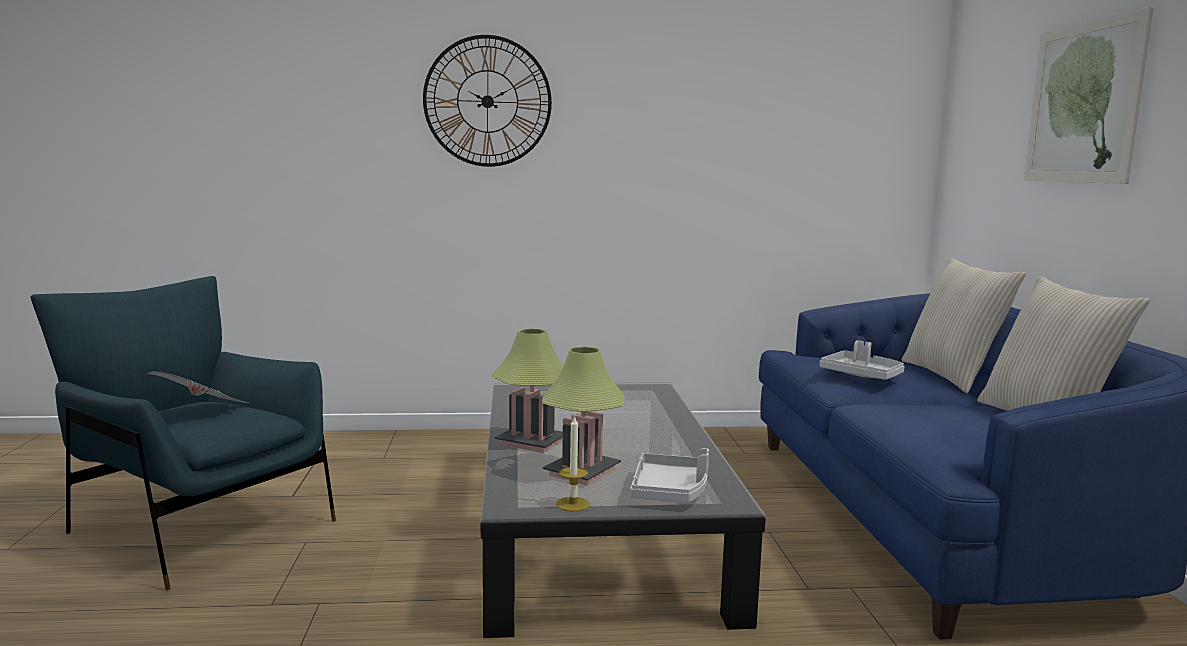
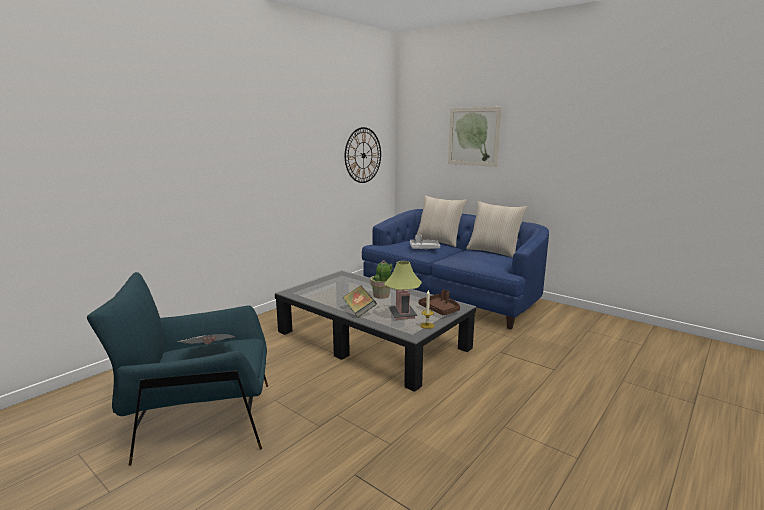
camera: 45 degrees left, 5 degrees up
wall clock [423,35,552,167] -> wall clock moved to [345,127,381,183]
table lamp [491,329,564,453] -> book [342,286,377,318]
grey tray [630,448,709,503] -> brown tray [419,290,460,315]
none -> potted plant [370,260,393,299]

